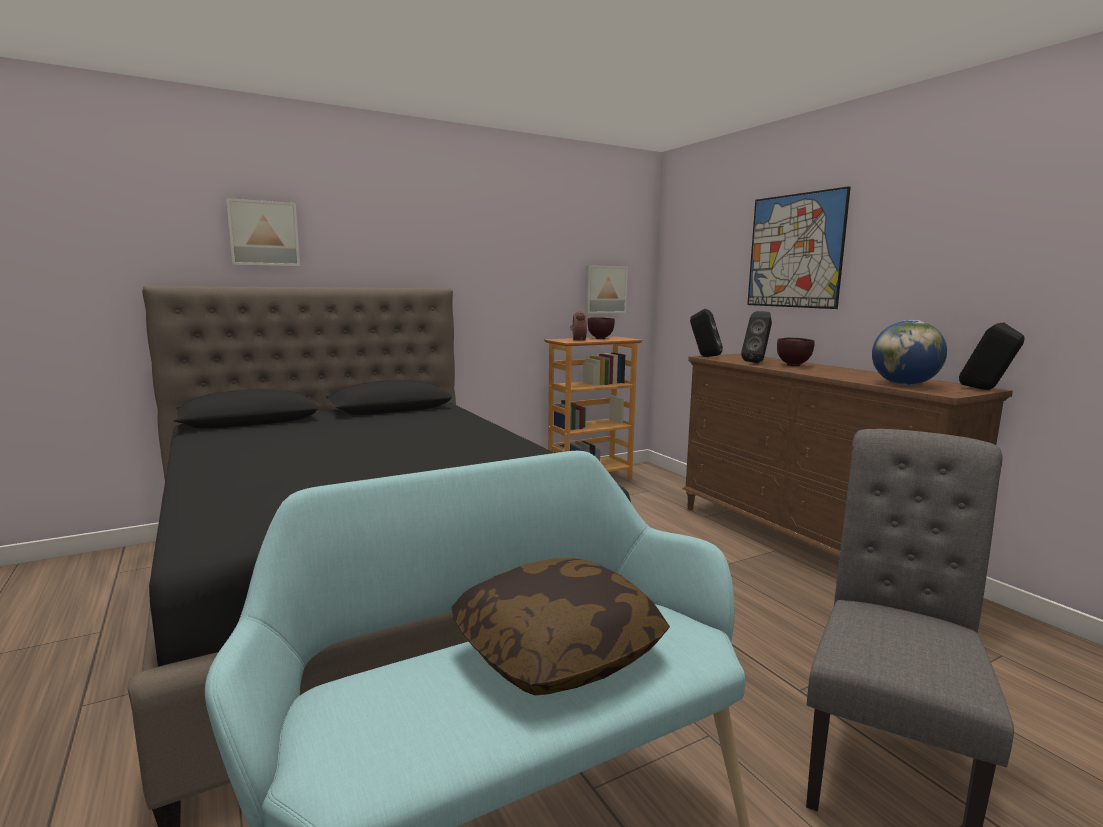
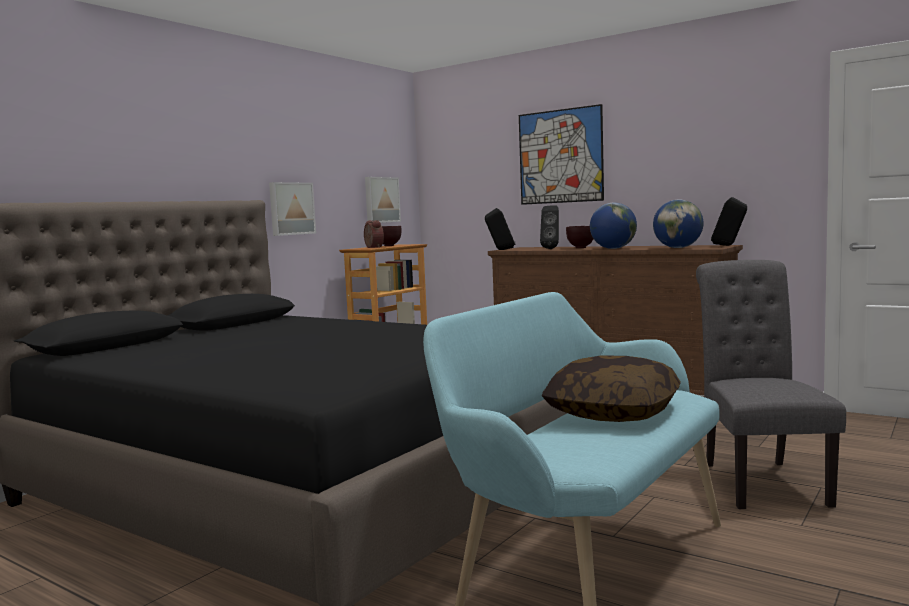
camera: 25 degrees left, 5 degrees down
picture [226,198,300,266] -> picture moved to [269,182,316,236]
none -> globe [590,203,637,249]

